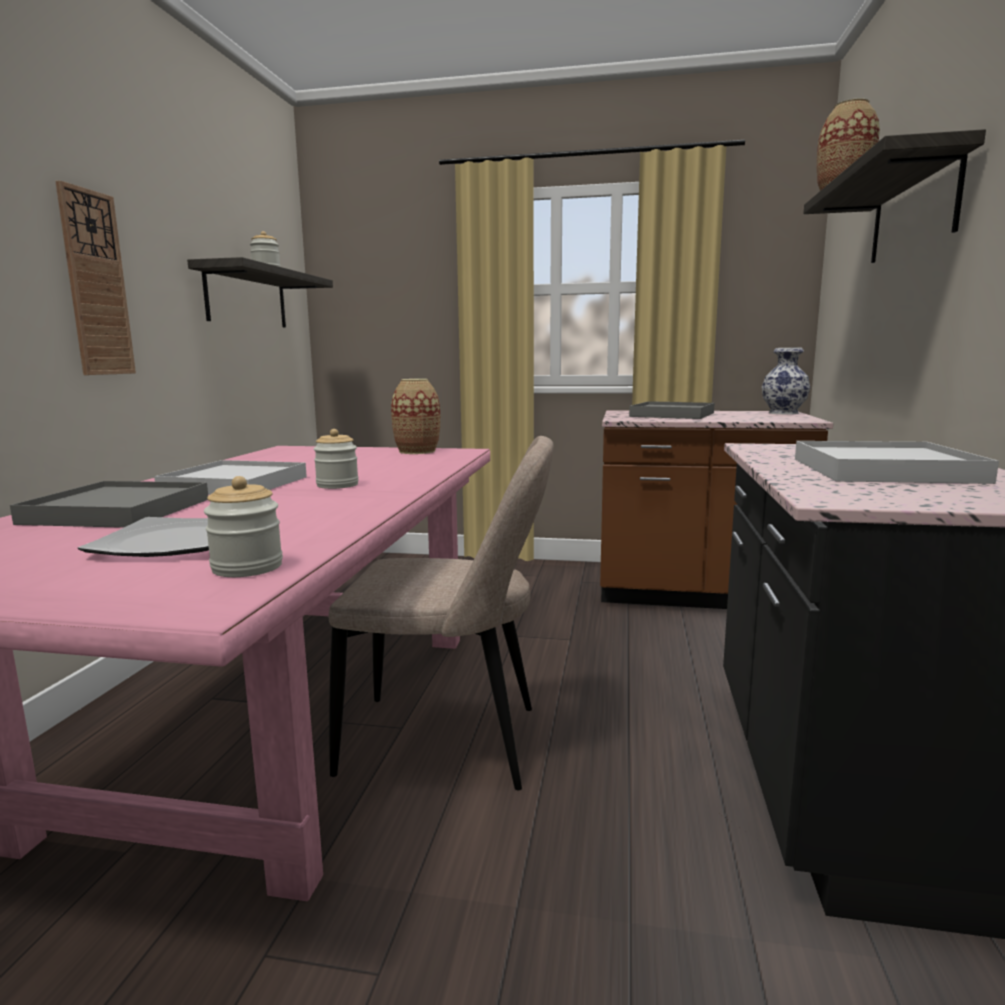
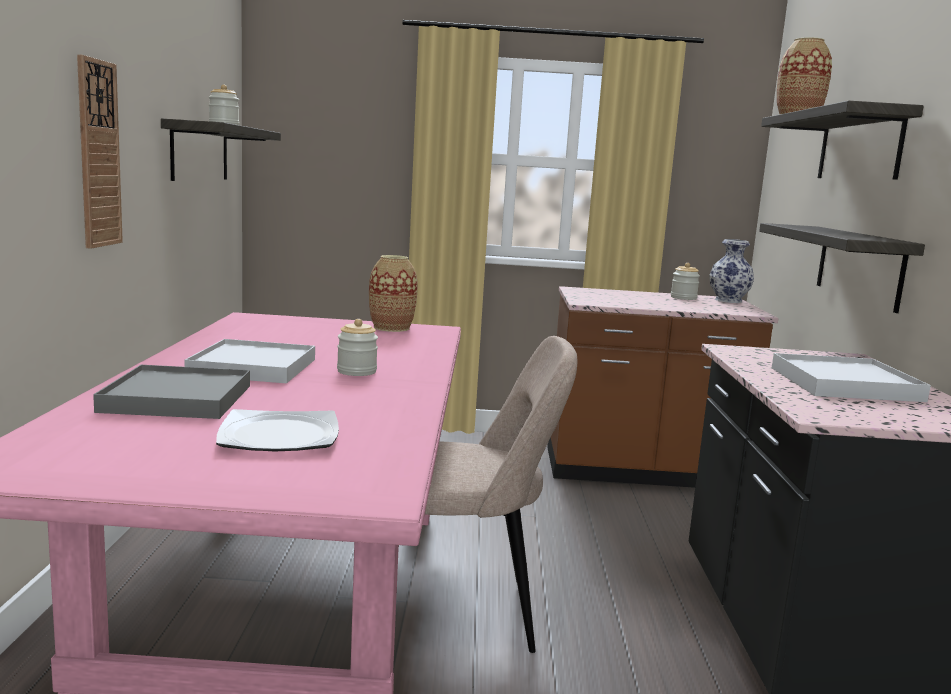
camera: 10 degrees left, 0 degrees up
jar [204,476,283,577] -> jar moved to [671,263,700,300]
grey tray [629,401,715,419] -> none
none -> shelf [759,223,925,313]

